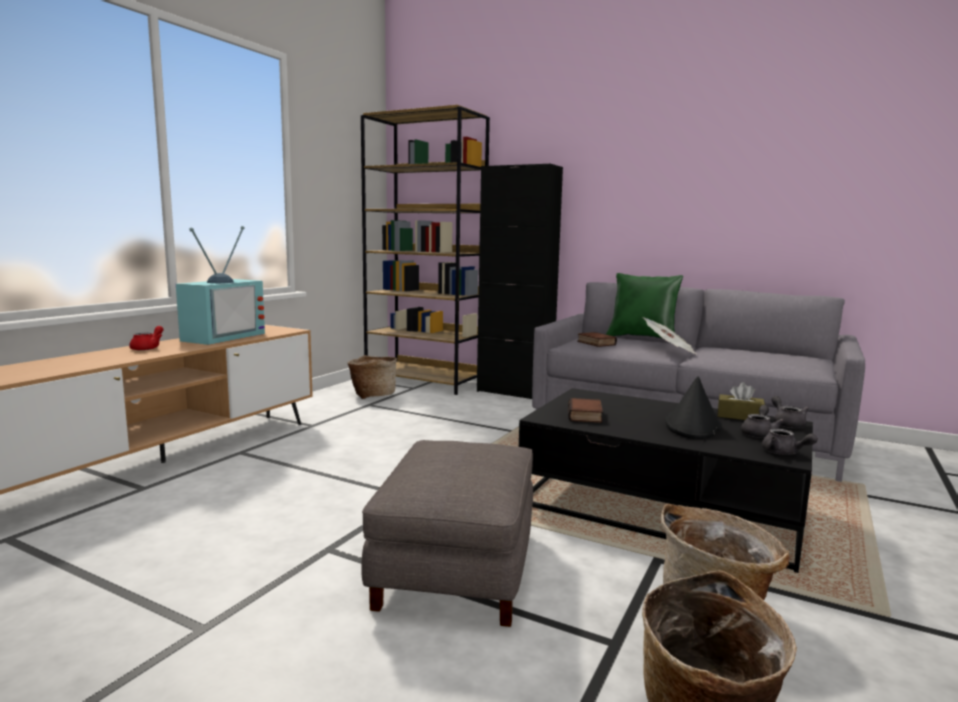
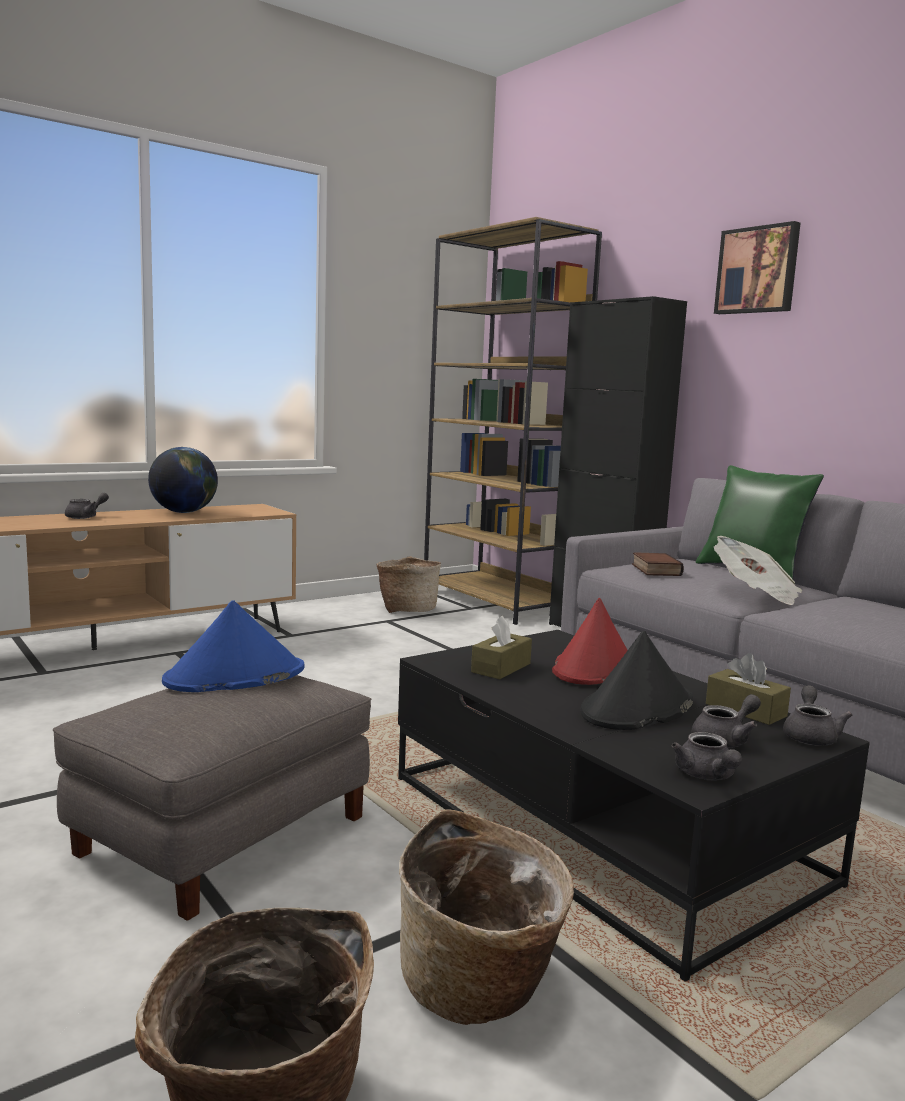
camera: 25 degrees right, 0 degrees up
red teapot [129,326,164,351] -> grey teapot [65,493,109,519]
television [176,226,265,345] -> globe [148,447,218,513]
book [568,398,603,423] -> brown tissue box [471,615,532,679]
none -> blue hat [162,601,304,692]
none -> red hat [552,598,628,685]
none -> picture [714,221,801,314]

